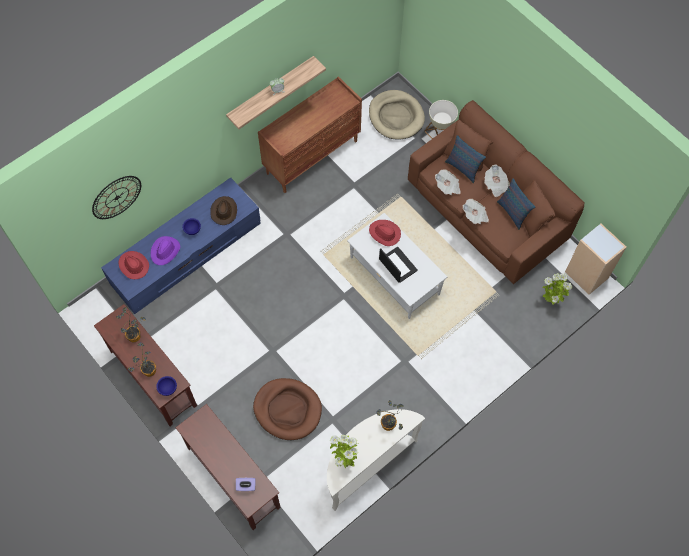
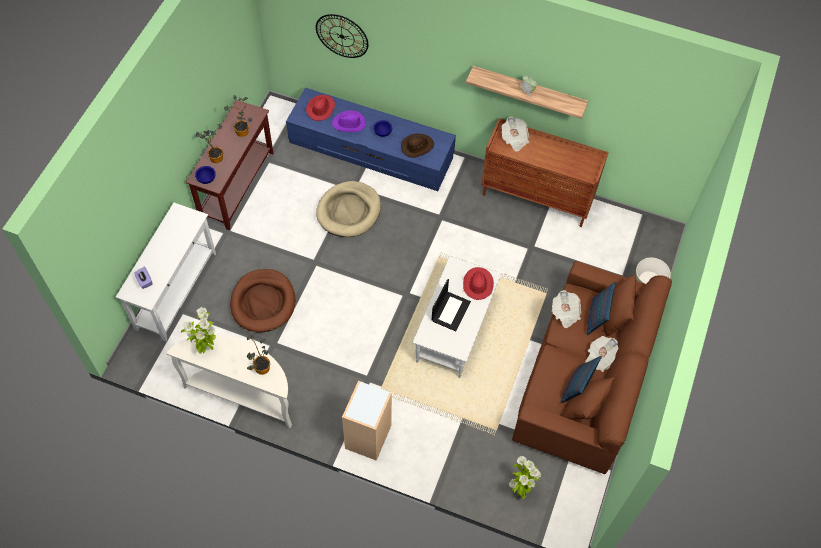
camera: 60 degrees right, 5 degrees down
brown console table [176,404,281,530] -> white console table [116,203,216,341]
beige dog bed [369,90,425,140] -> beige dog bed moved to [316,181,381,237]
newspaper [462,199,489,224] -> newspaper moved to [502,117,529,152]
bookcase [565,223,626,295] -> bookcase moved to [342,381,392,461]

